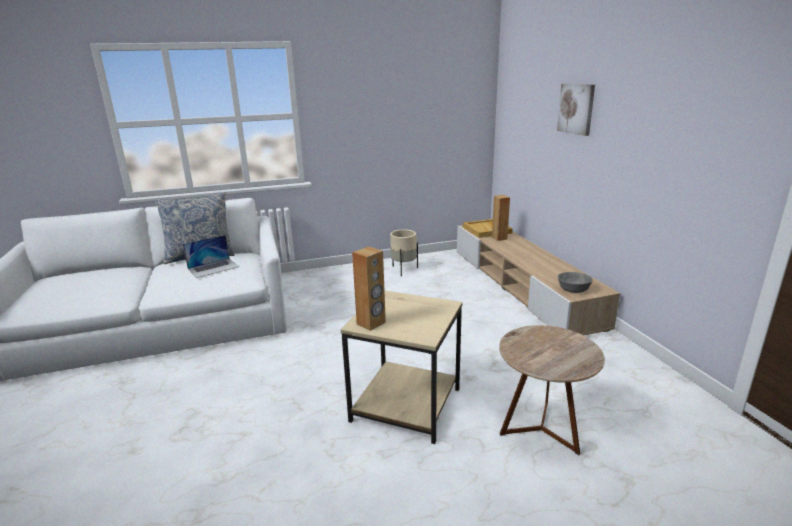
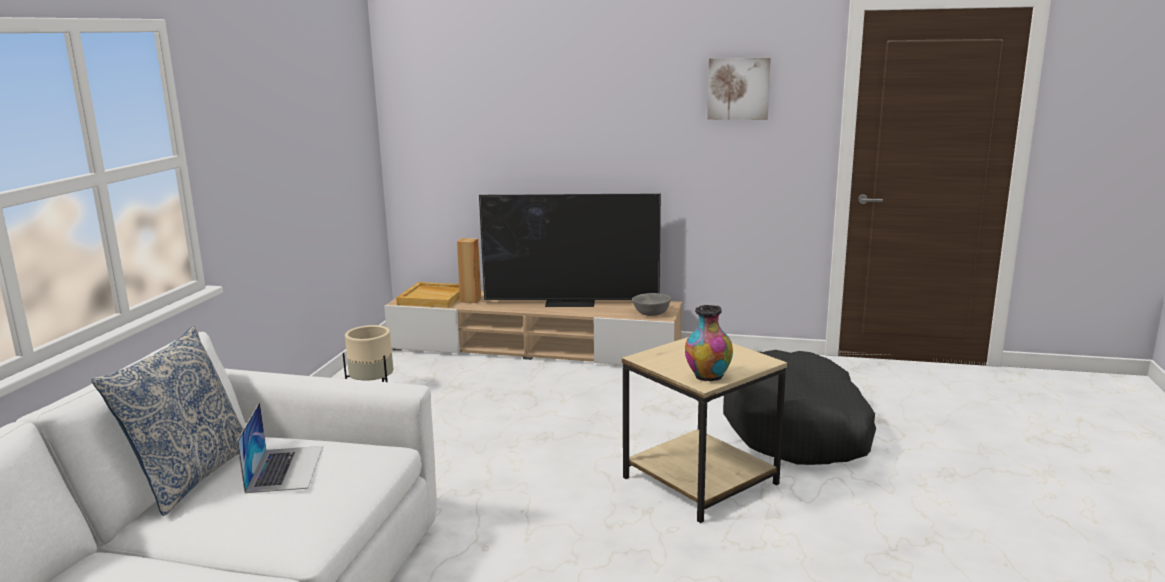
camera: 60 degrees left, 5 degrees down
brown speaker [352,247,386,331] -> vase [685,305,733,381]
brown side table [499,325,605,455] -> black dog bed [723,350,876,465]
picture [557,84,595,136] -> picture moved to [707,58,771,120]
none -> television [479,193,661,307]

